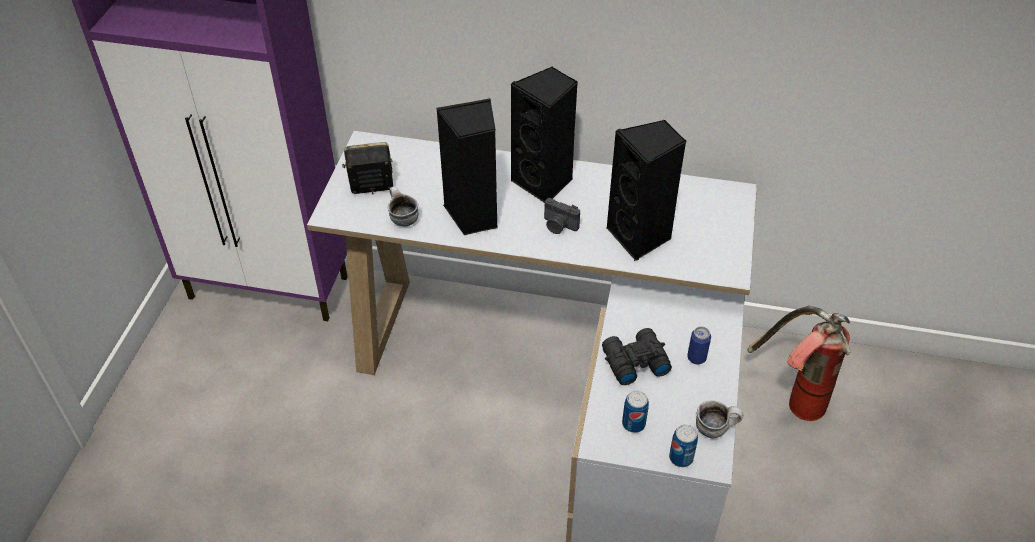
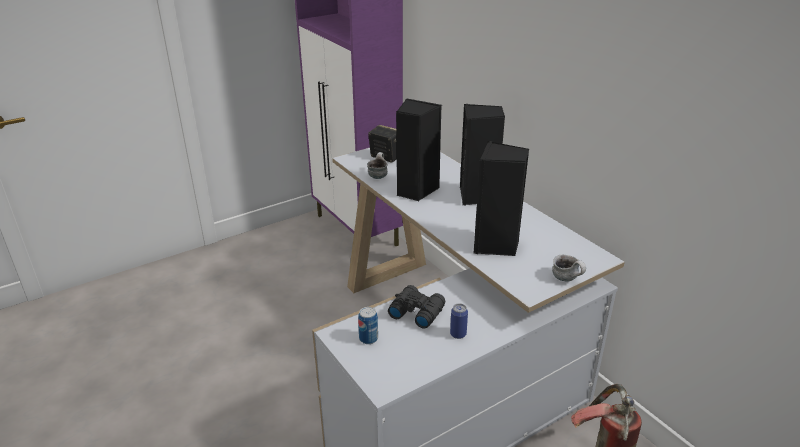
camera: 45 degrees right, 15 degrees down
camera [544,198,580,234] -> none
can [669,425,698,467] -> none
mug [696,400,743,438] -> mug moved to [552,255,586,281]

